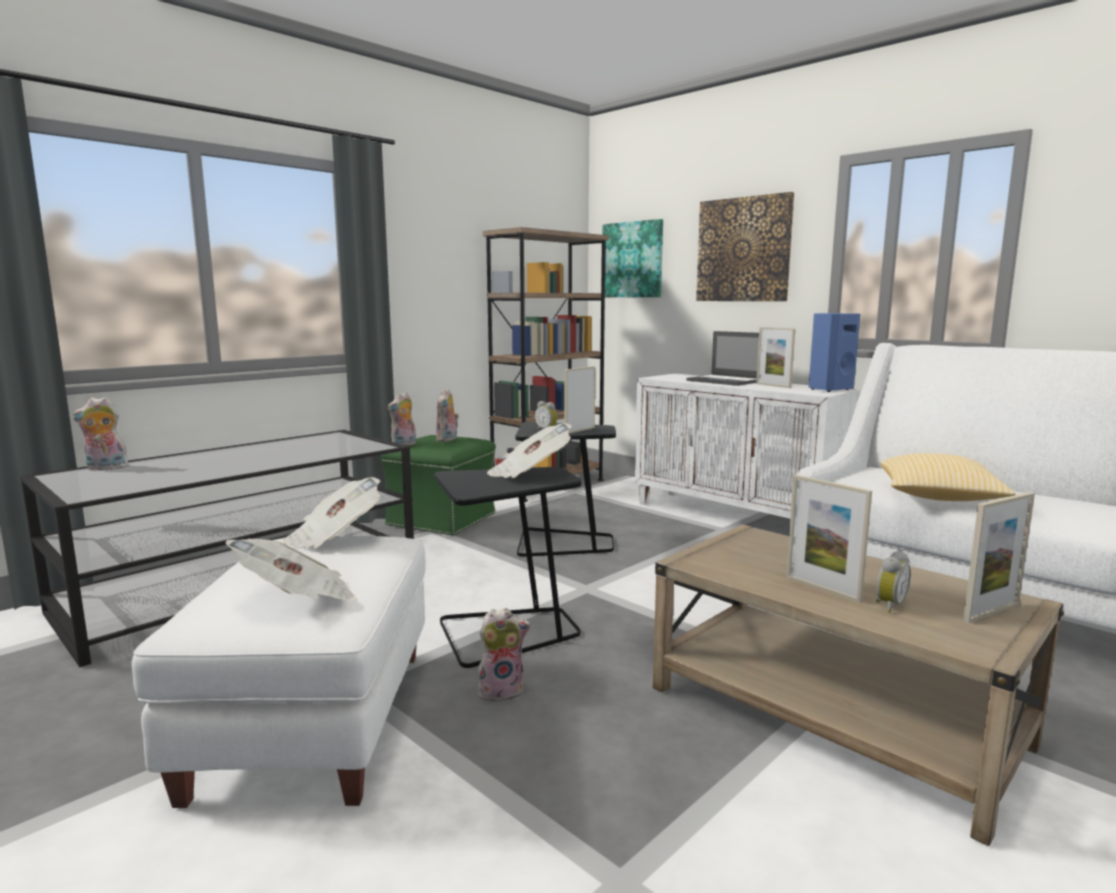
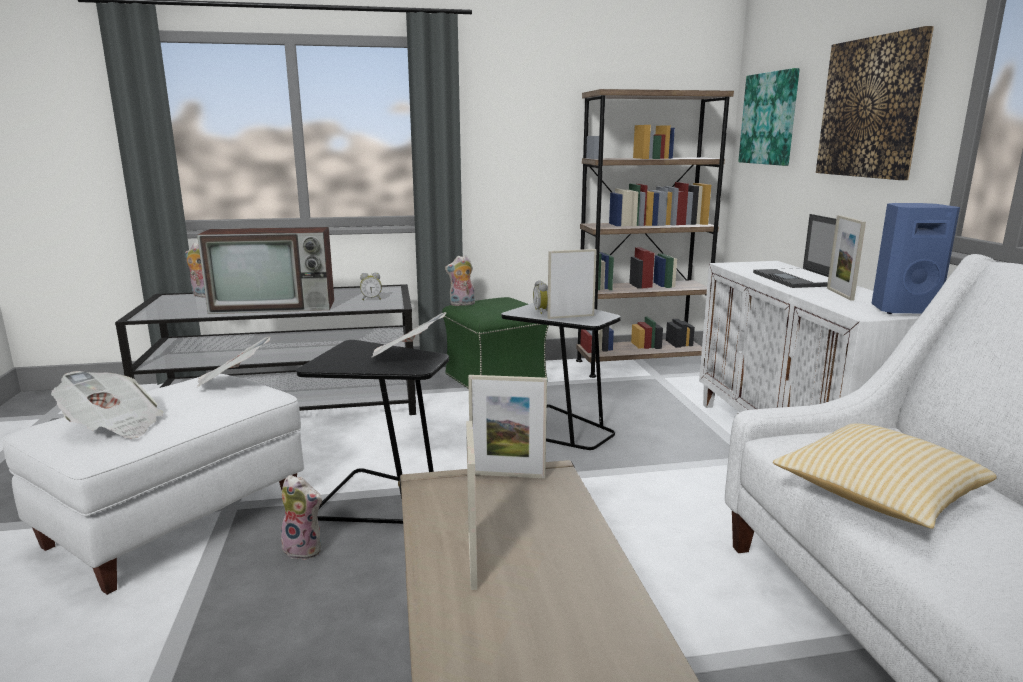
camera: 35 degrees right, 5 degrees up
plush toy [436,388,459,442] -> none
alarm clock [876,551,911,613] -> alarm clock moved to [360,272,382,300]
picture frame [963,492,1035,623] -> picture frame moved to [468,375,547,478]
none -> television [197,227,334,314]

